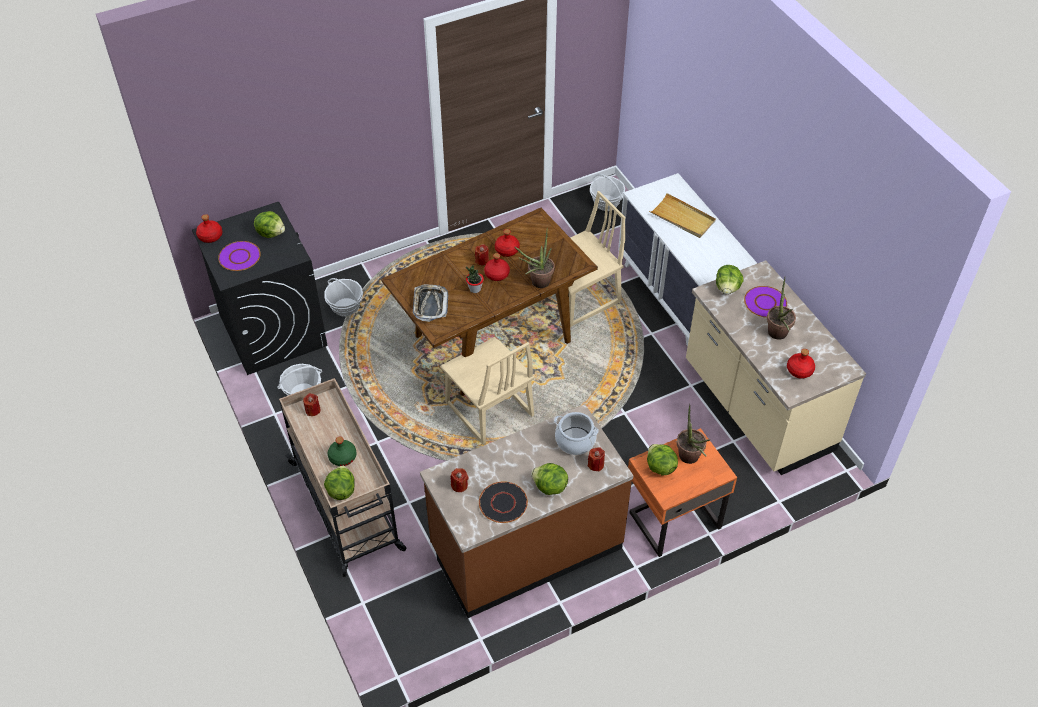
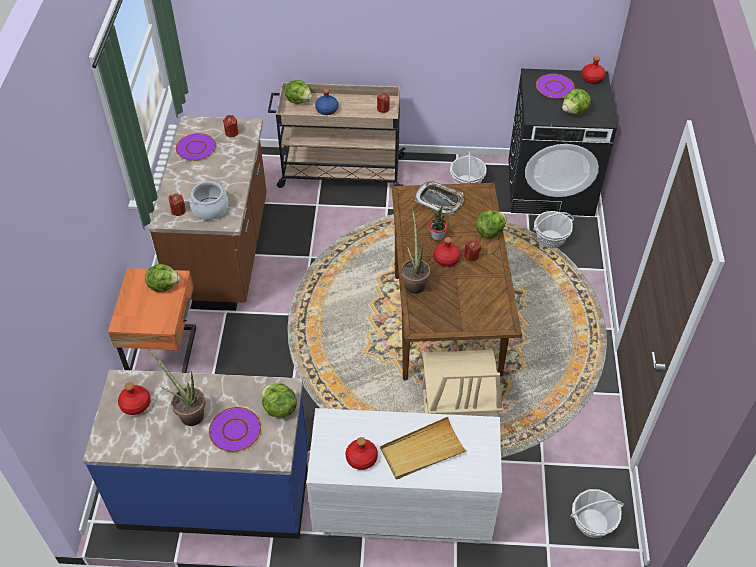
camera: 120 degrees right, 0 degrees up
green bottle [328,437,356,466] -> blue bottle [315,88,338,115]
beige chair [440,337,534,445] -> none
black plate [479,481,528,523] -> purple plate [176,133,216,161]
red bottle [495,229,520,257] -> red bottle moved to [346,437,378,470]
lettuce [531,463,568,495] -> lettuce moved to [476,210,507,238]
potted plant [677,404,711,464] -> none
beige counter [686,260,866,475] -> blue counter [83,369,308,539]

